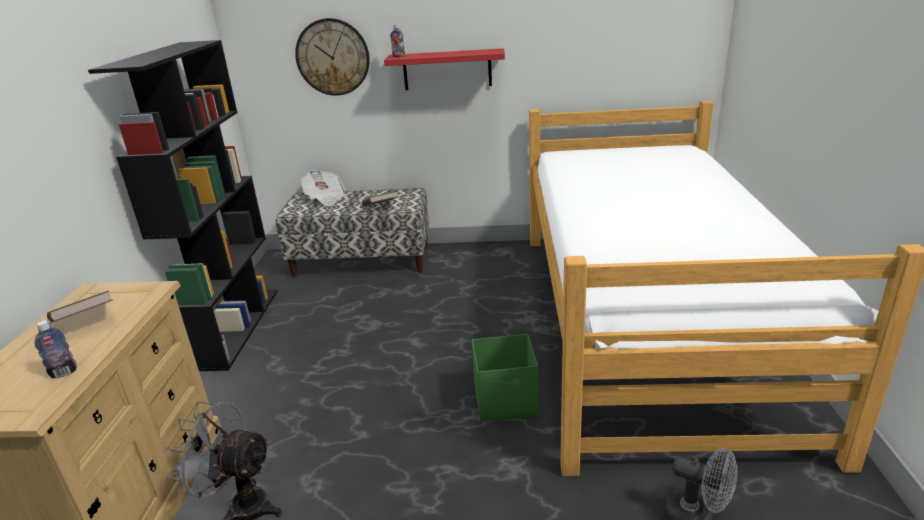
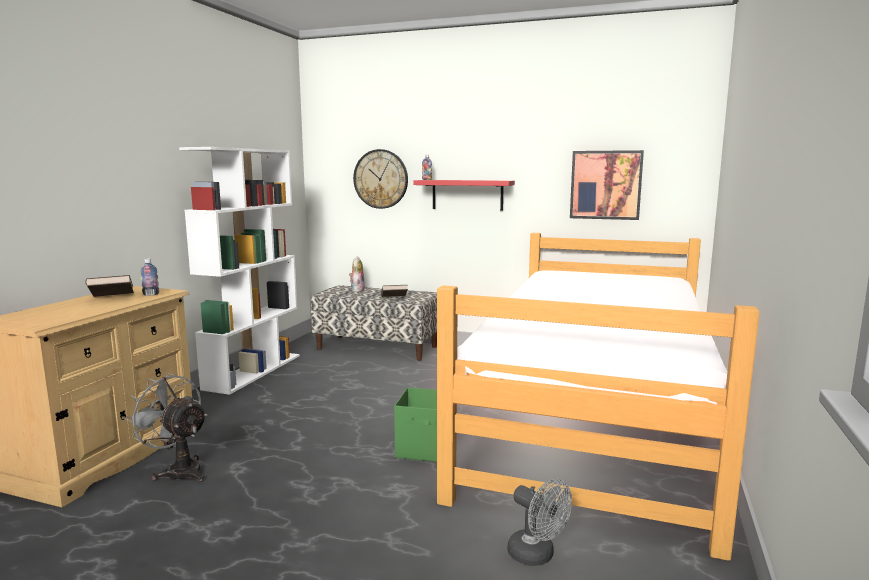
camera: 15 degrees right, 15 degrees down
bottle [34,320,77,379] -> bottle moved to [140,258,159,296]
black bookcase [88,40,278,371] -> white bookcase [179,147,300,395]
newspaper [301,170,346,206] -> plush toy [349,256,365,292]
none -> picture [570,150,644,220]

